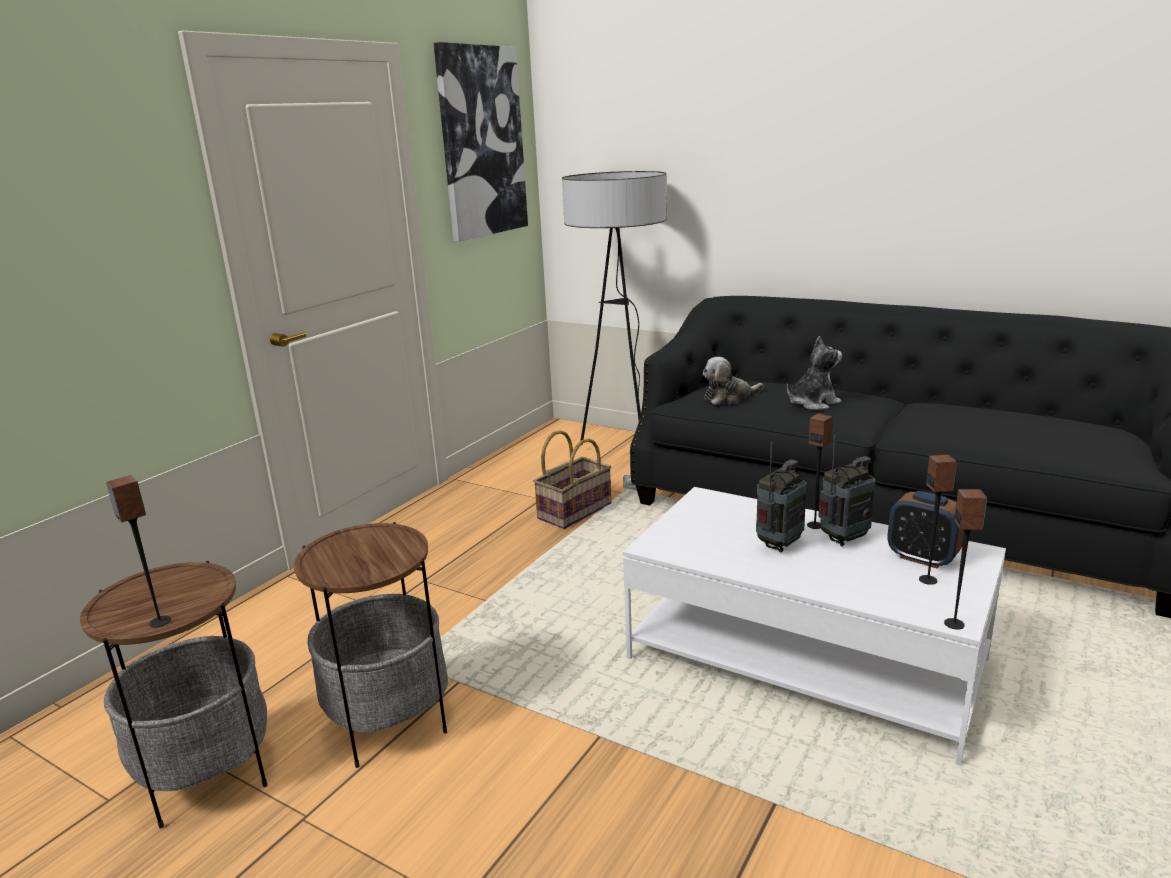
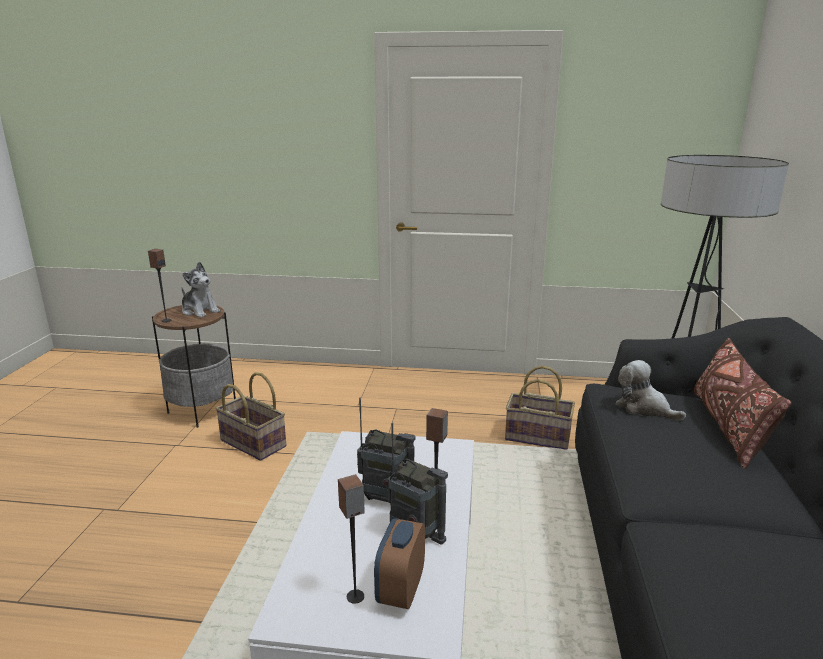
camera: 65 degrees right, 0 degrees up
side table [294,522,448,768] -> basket [215,372,286,461]
picture [434,42,528,242] -> none
plush toy [787,336,842,410] -> plush toy moved to [182,262,220,318]
speaker [944,489,987,630] -> none
none -> brown pillow [694,338,792,469]

